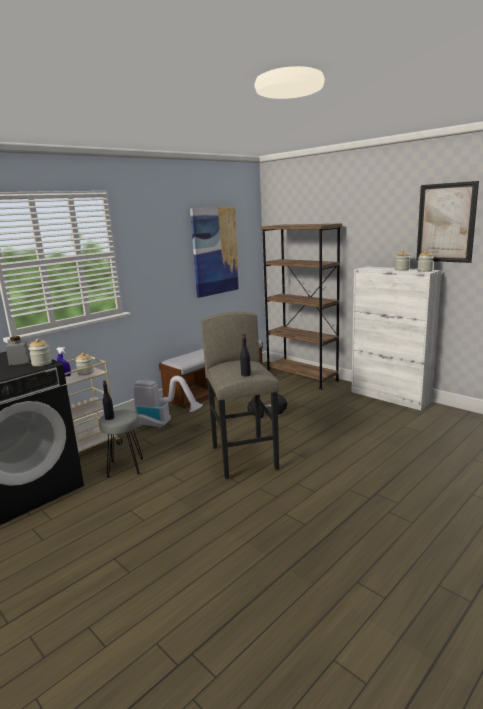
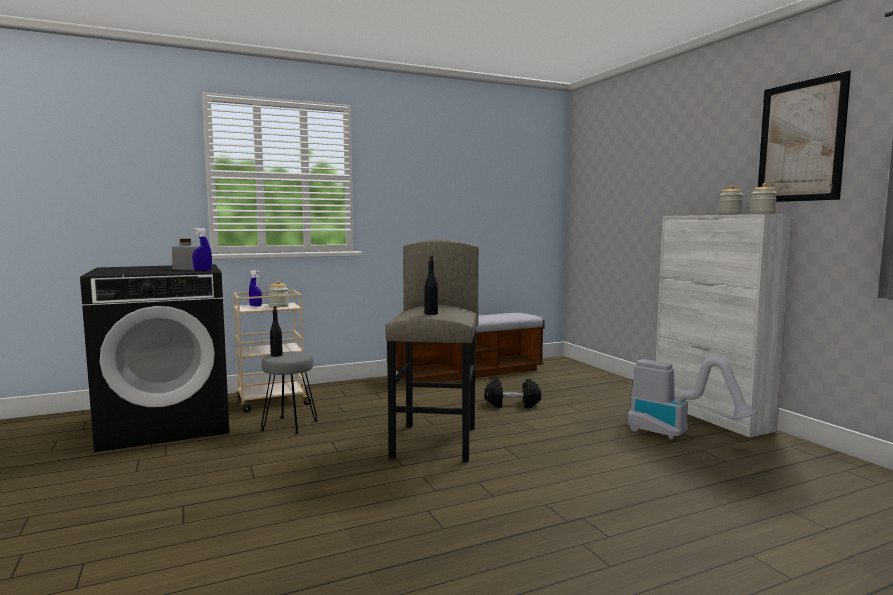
camera: 20 degrees right, 10 degrees down
jar [29,339,52,366] -> blue spray bottle [192,228,212,271]
vacuum cleaner [133,376,203,428] -> vacuum cleaner moved to [627,356,758,439]
picture [190,206,239,298] -> none
brown bookcase [260,223,342,390] -> none

